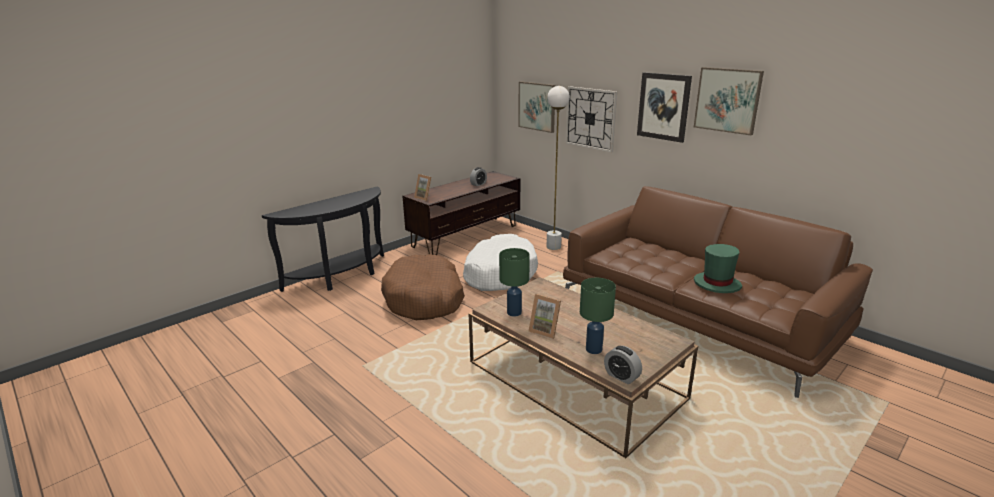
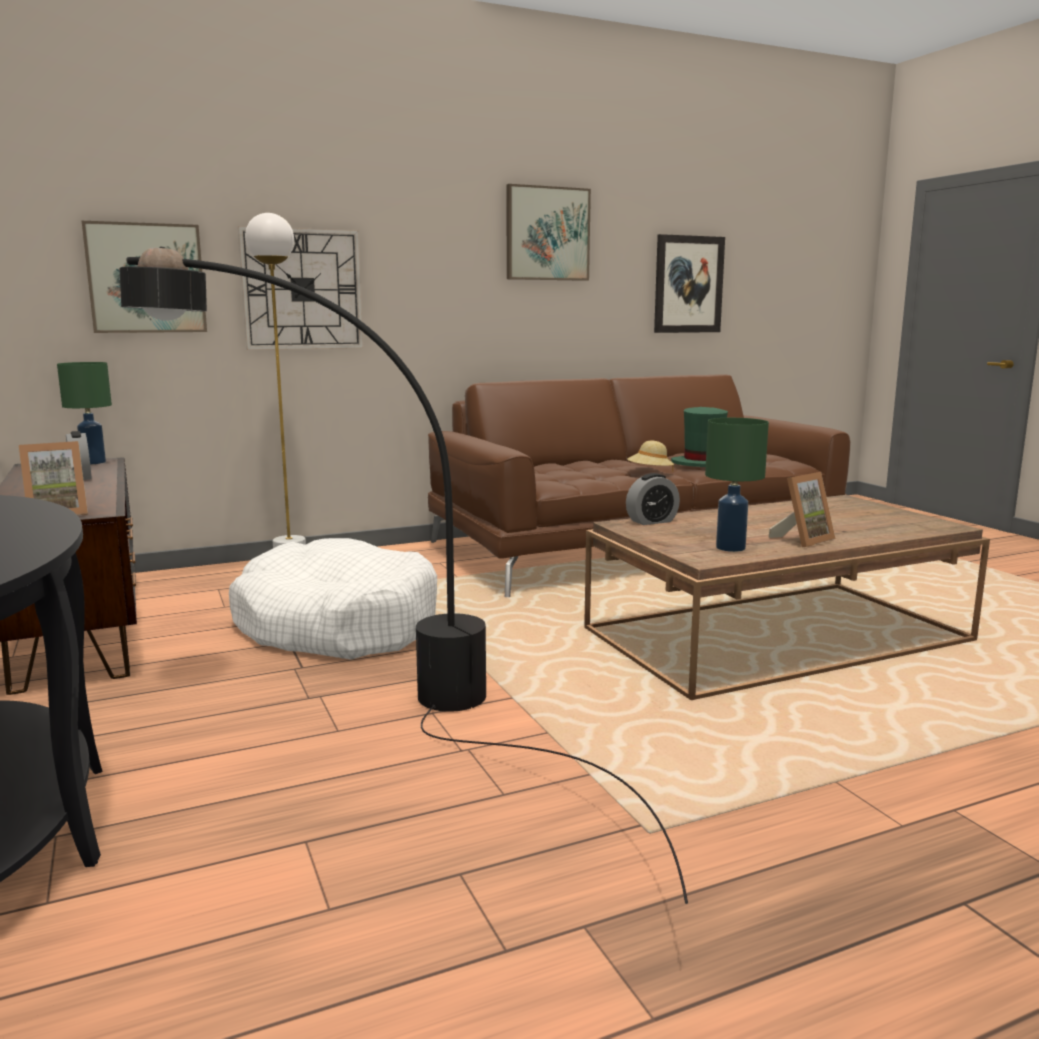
camera: 70 degrees left, 10 degrees down
brown dog bed [381,254,465,320] -> black floor lamp [120,247,688,904]
green table lamp [580,278,616,354] -> green table lamp moved to [57,362,112,464]
alarm clock [604,346,642,384] -> alarm clock moved to [626,473,680,525]
picture [637,72,692,143] -> picture moved to [654,234,725,333]
none -> beige hat [627,441,674,471]

